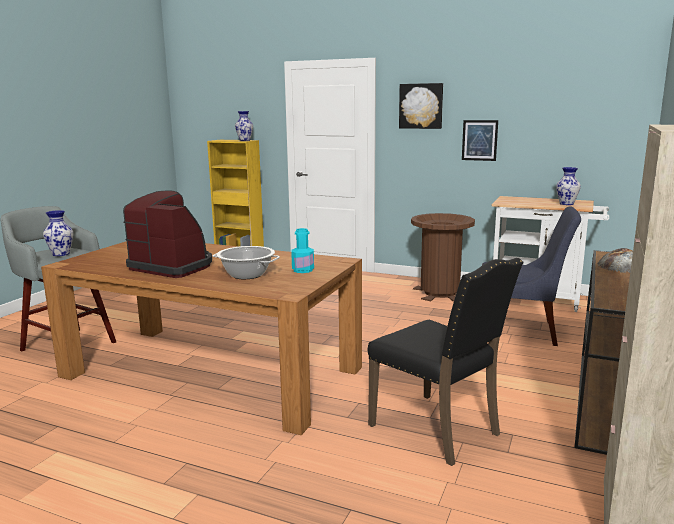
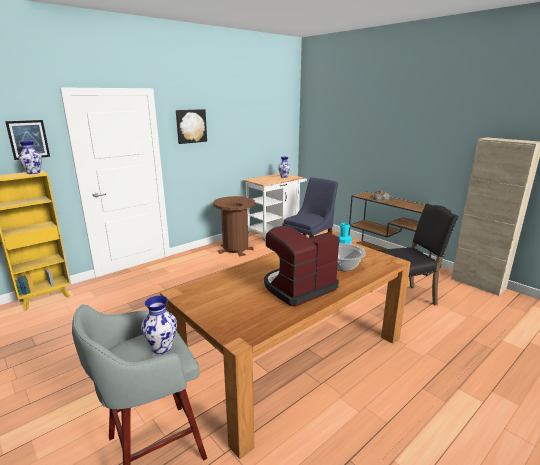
camera: 65 degrees left, 5 degrees up
picture [462,120,498,161] -> picture moved to [5,120,50,160]

